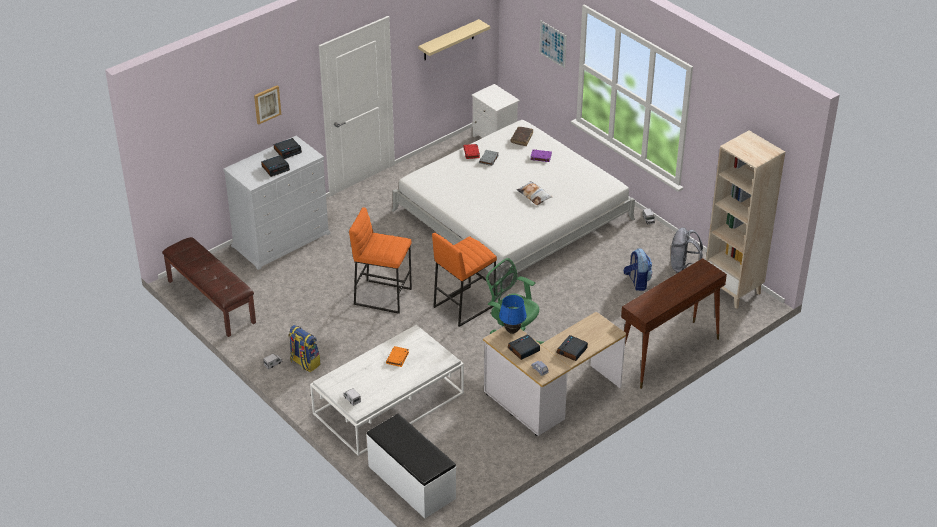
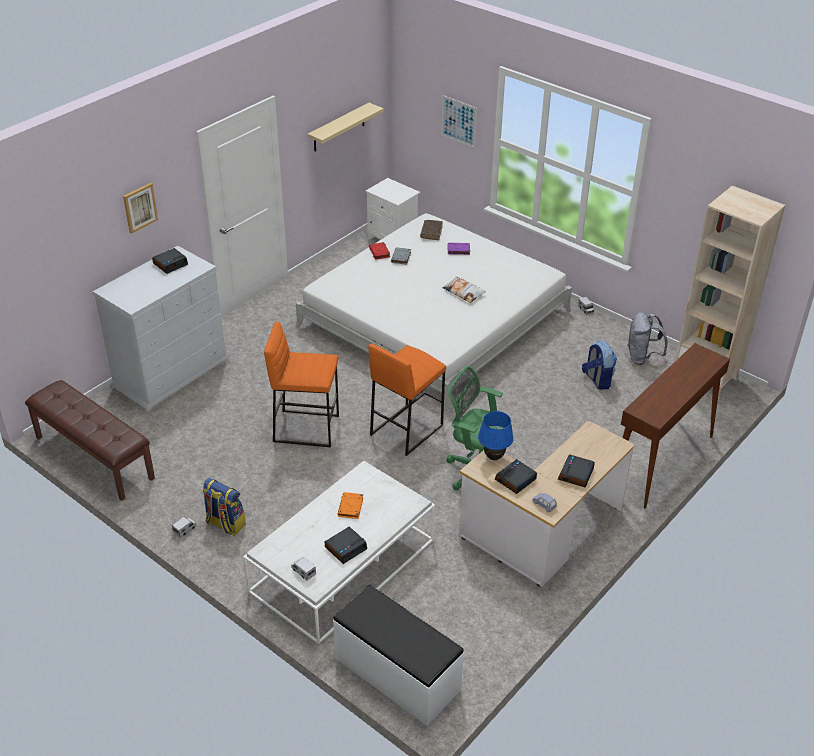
camera: 10 degrees left, 0 degrees up
alarm clock [261,155,290,177] -> alarm clock moved to [325,527,367,564]

